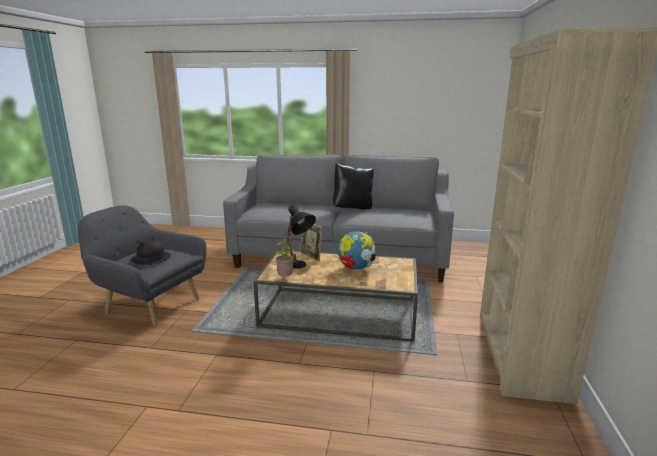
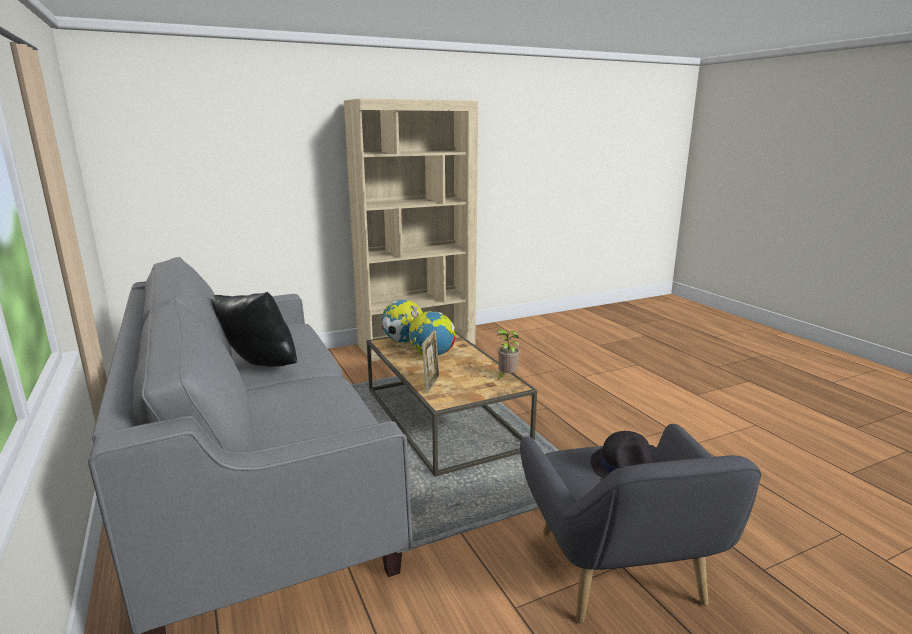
camera: 125 degrees left, 0 degrees up
black table lamp [285,205,316,269] -> none
none -> globe [382,300,423,343]

